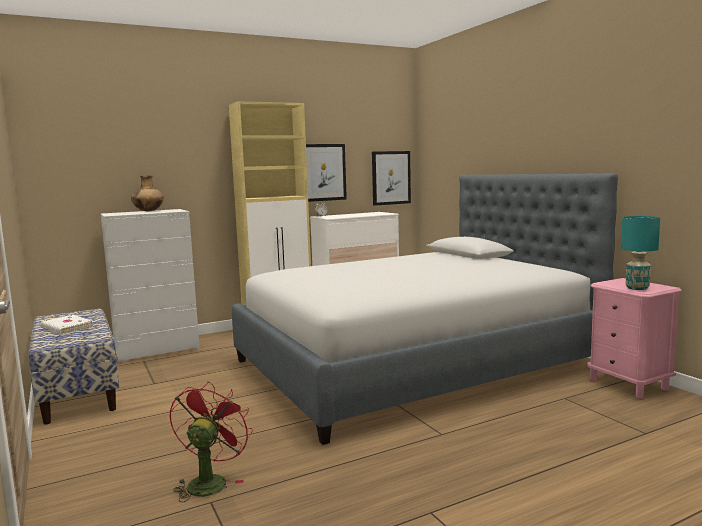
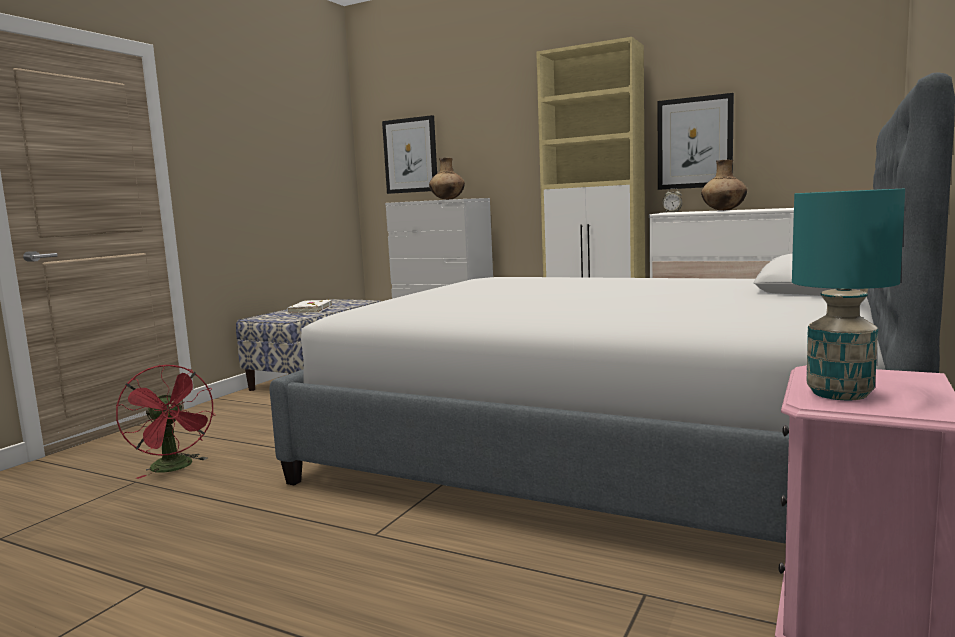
camera: 55 degrees right, 0 degrees up
red fan [170,381,253,502] -> red fan turned 75 degrees clockwise [116,365,216,479]
picture [372,151,411,206] -> picture moved to [382,115,437,194]
none -> brown vase [701,160,747,211]

